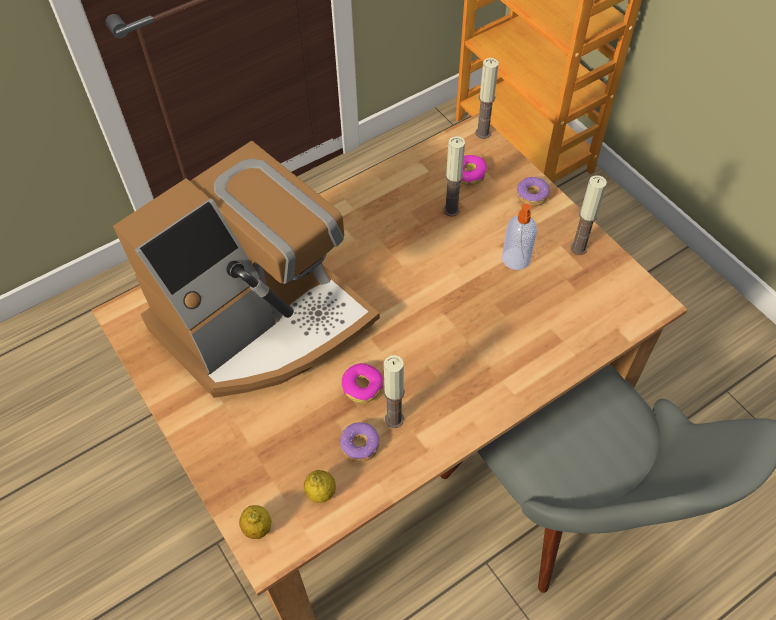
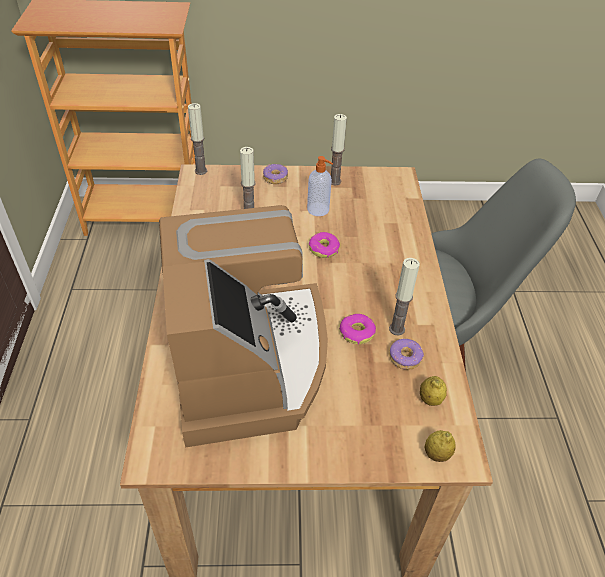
camera: 60 degrees left, 10 degrees down
donut [460,155,487,185] -> donut moved to [309,232,340,258]

